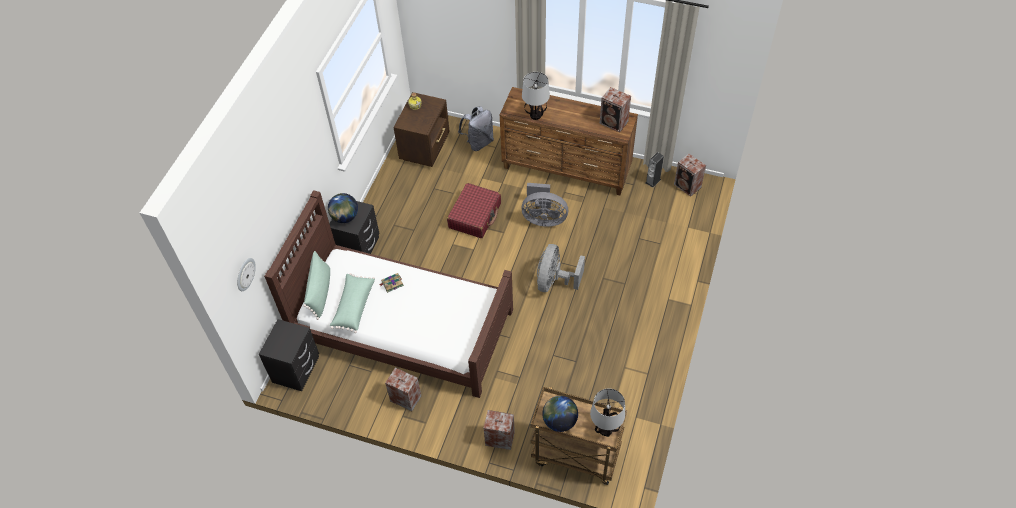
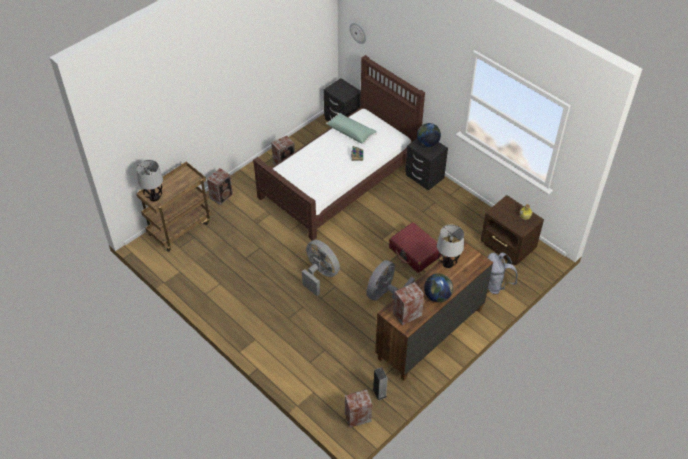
camera: 115 degrees right, 5 degrees down
green pillow [304,251,330,320] -> none
globe [542,396,578,432] -> globe moved to [424,274,453,302]

